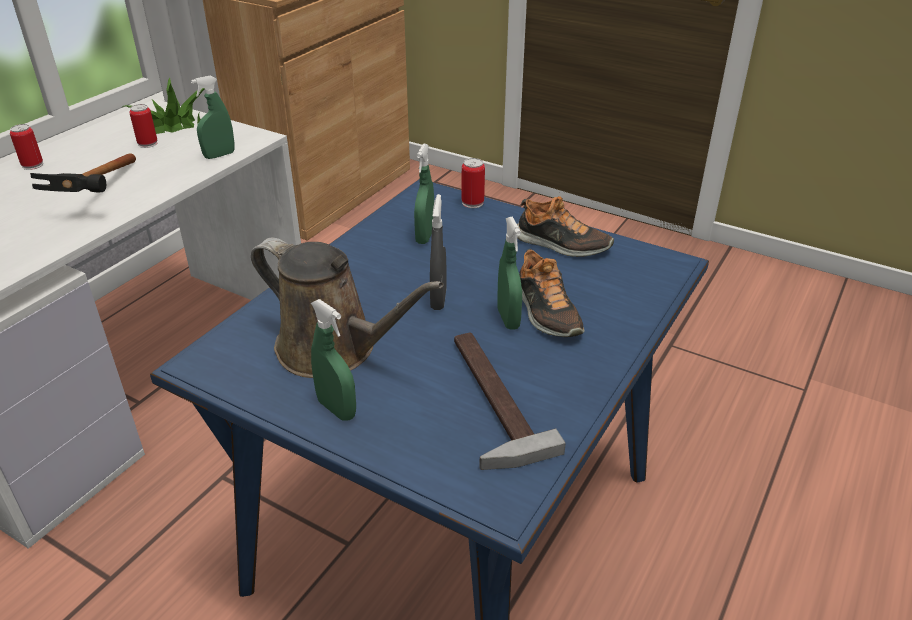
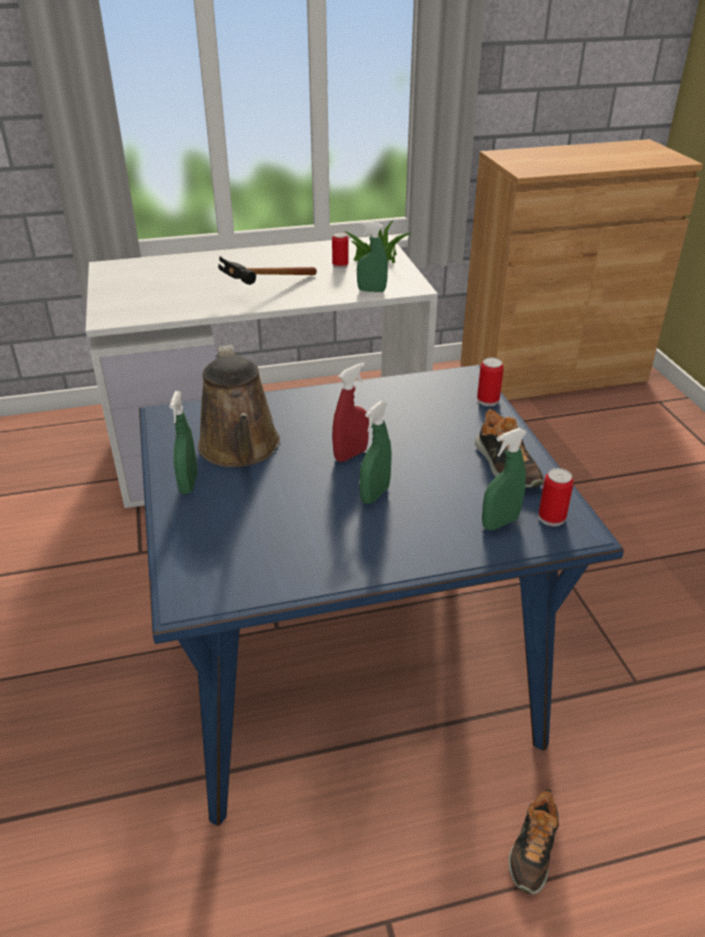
camera: 45 degrees right, 0 degrees up
can [10,124,43,170] -> can moved to [539,468,574,526]
green spray bottle [414,144,434,244] -> green spray bottle moved to [482,428,527,530]
grey spray bottle [430,194,447,310] -> red spray bottle [332,363,369,462]
hammer [454,333,566,470] -> none
shoe [519,249,585,337] -> shoe moved to [509,789,559,894]

